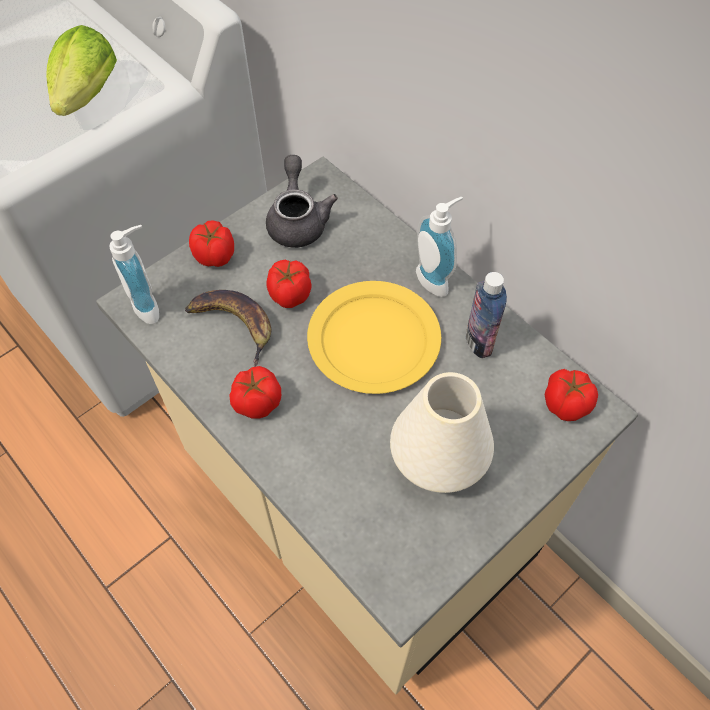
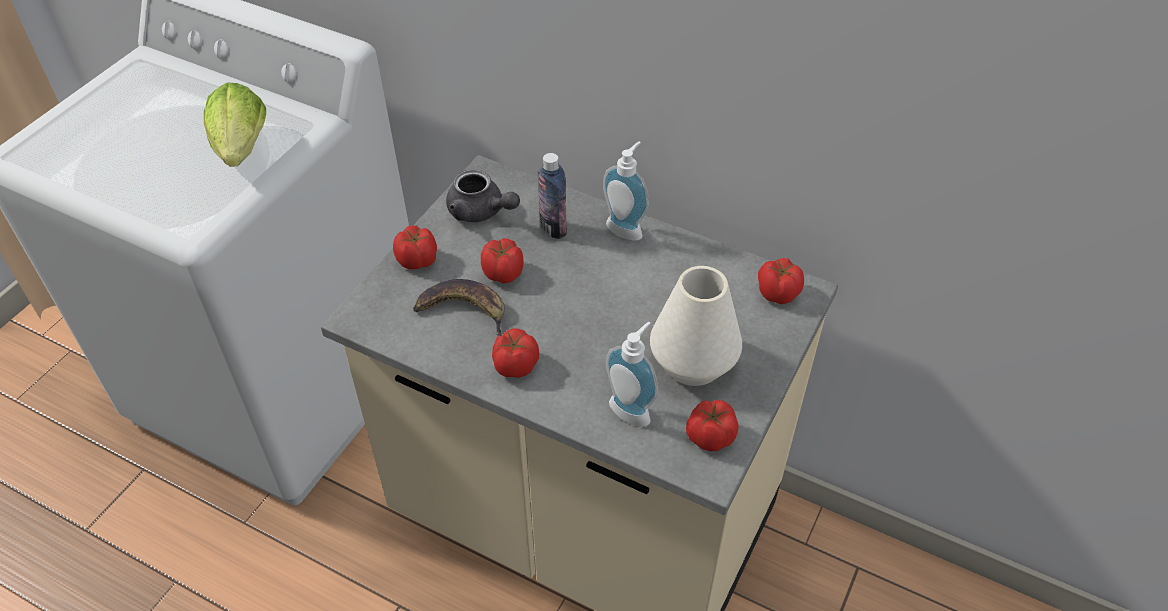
camera: 20 degrees left, 10 degrees down
soap dispenser [109,225,159,324] -> soap dispenser moved to [606,322,658,427]
grey teapot [266,155,338,248] -> grey teapot turned 150 degrees clockwise [446,169,520,222]
yellow plate [307,281,441,394] -> none
bottle [466,272,507,358] -> bottle moved to [537,153,567,239]
none -> tomato [686,400,738,451]

